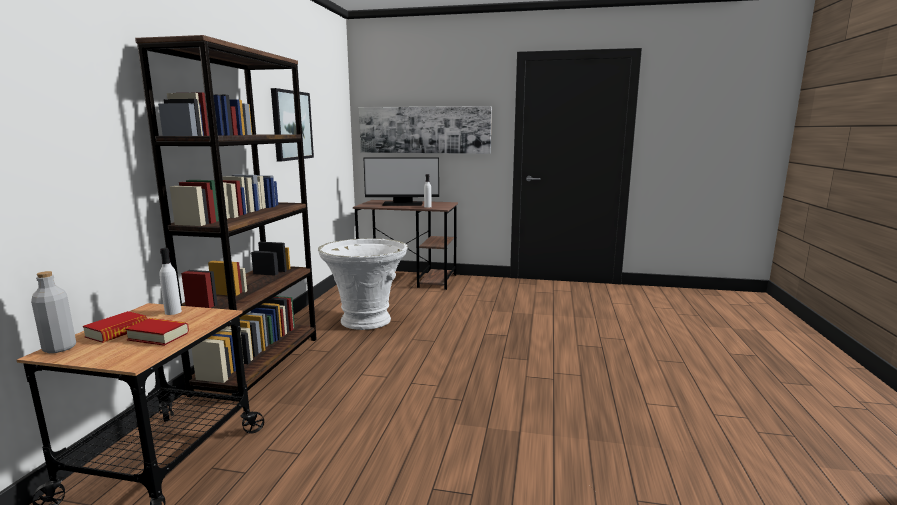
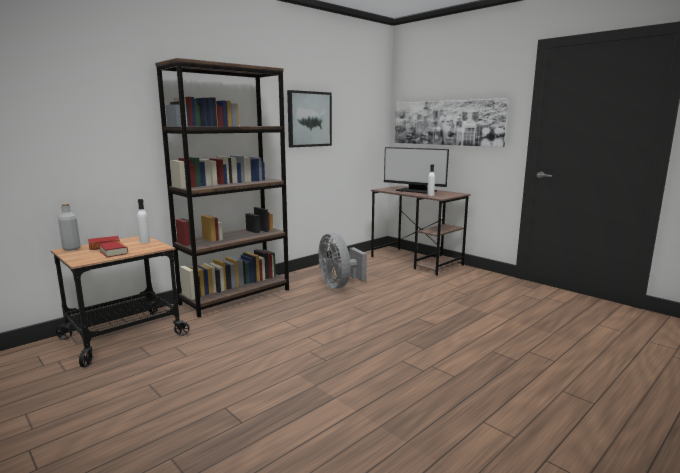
camera: 35 degrees right, 0 degrees up
white planter [318,238,408,330] -> grey fan [318,233,367,289]

